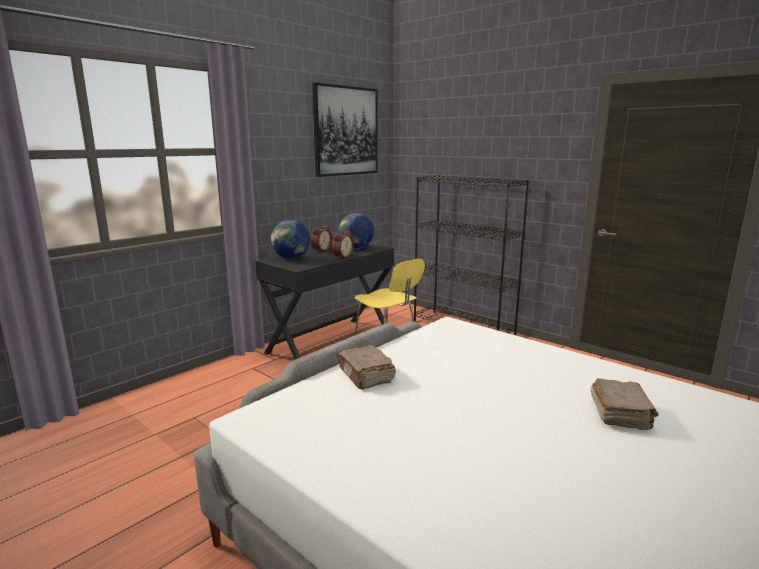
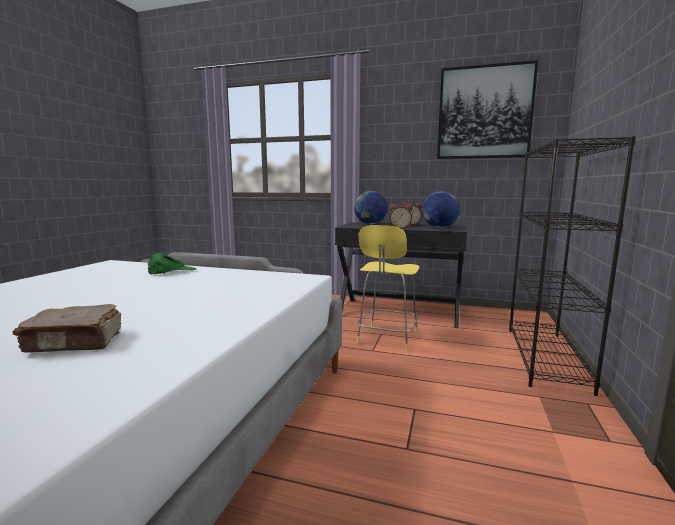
camera: 65 degrees right, 5 degrees down
brown book [337,345,396,389] -> green cap [148,252,196,274]

